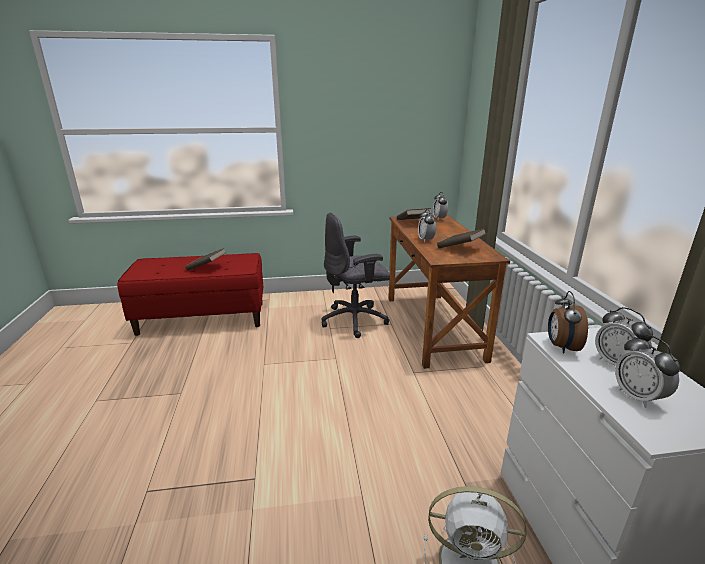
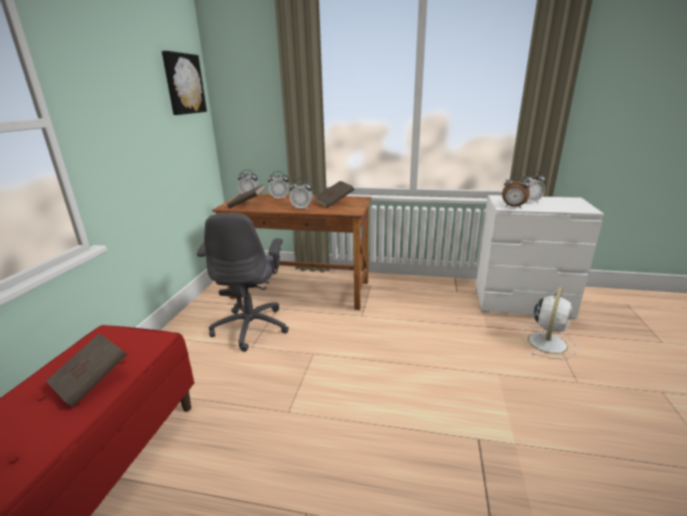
camera: 70 degrees left, 0 degrees up
alarm clock [615,335,680,408] -> alarm clock moved to [268,171,290,200]
none -> picture [162,51,207,115]

